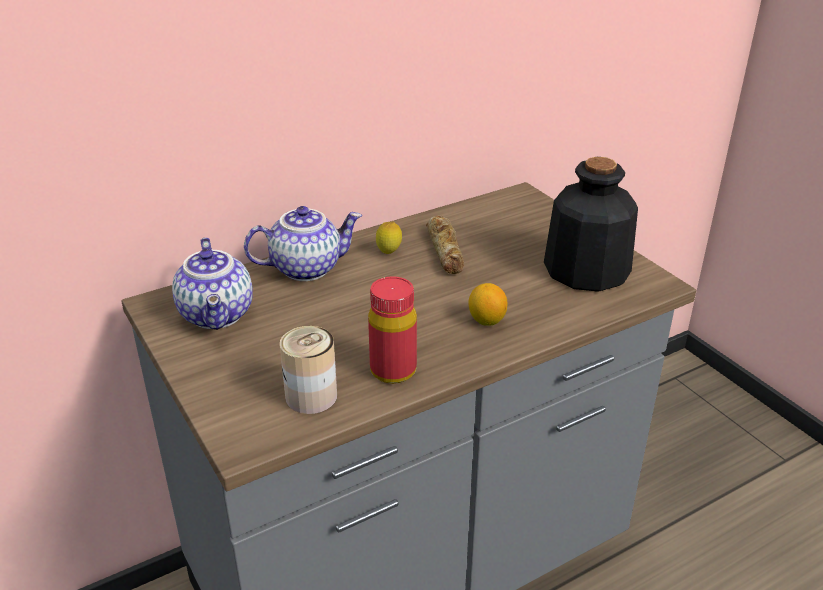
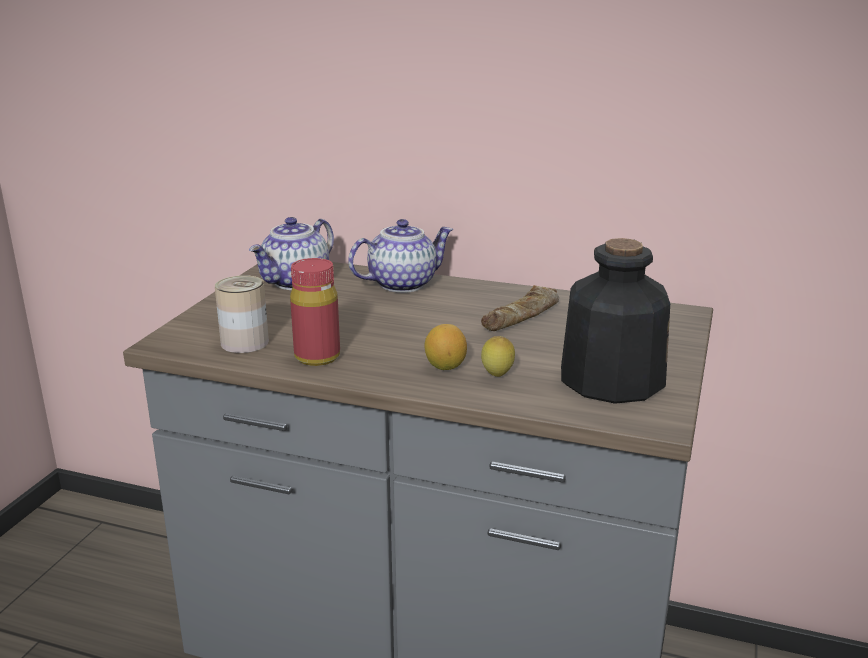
camera: 50 degrees right, 10 degrees down
teapot [244,206,362,281] -> teapot turned 60 degrees counterclockwise [348,219,454,293]
lemon [376,221,402,254] -> lemon moved to [481,336,515,377]

